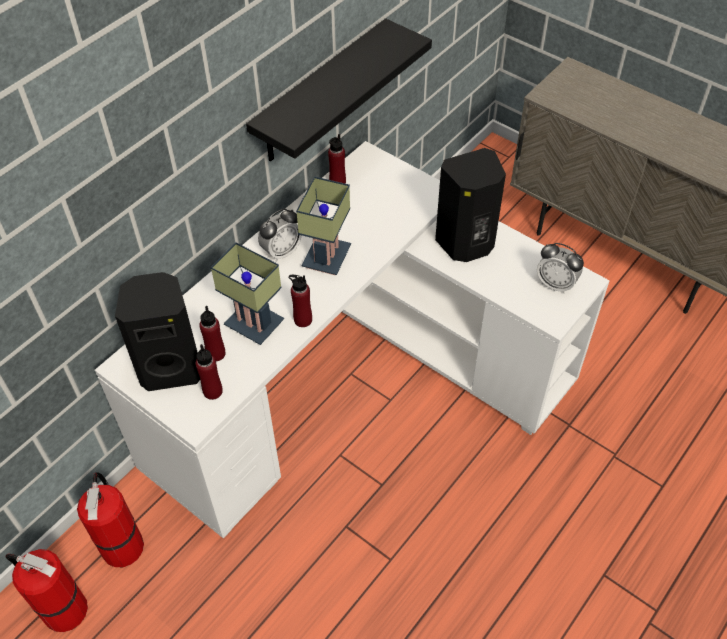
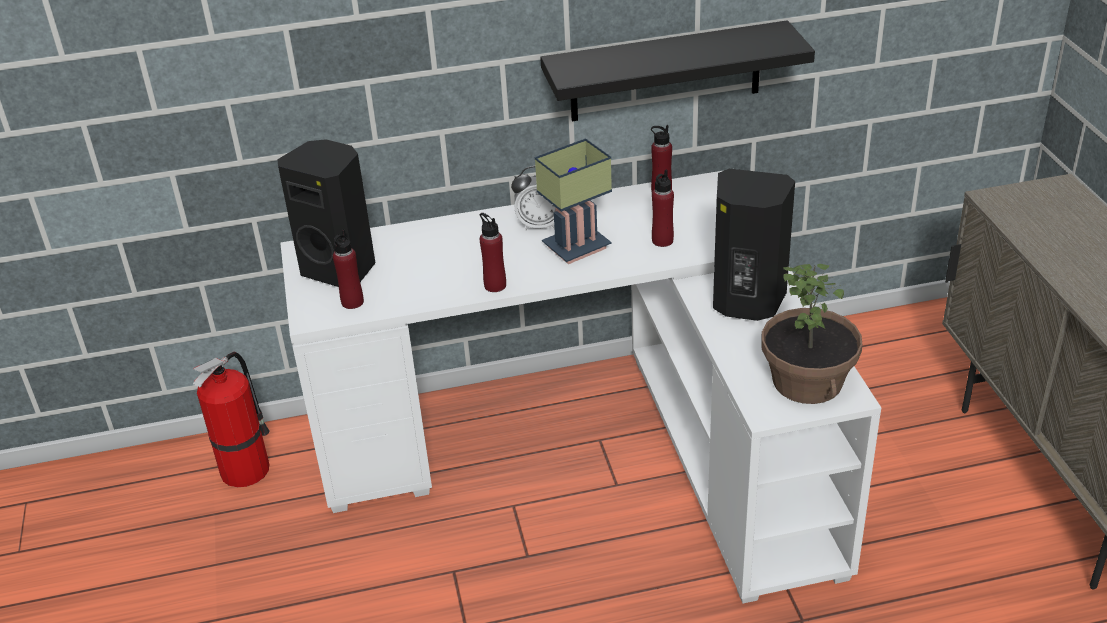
camera: 40 degrees right, 15 degrees down
fire extinguisher [6,549,88,632] -> none
red bottle [199,306,225,361] -> red bottle moved to [652,170,674,247]
table lamp [211,243,284,345] -> none
alarm clock [537,243,584,294] -> potted plant [761,264,862,404]

